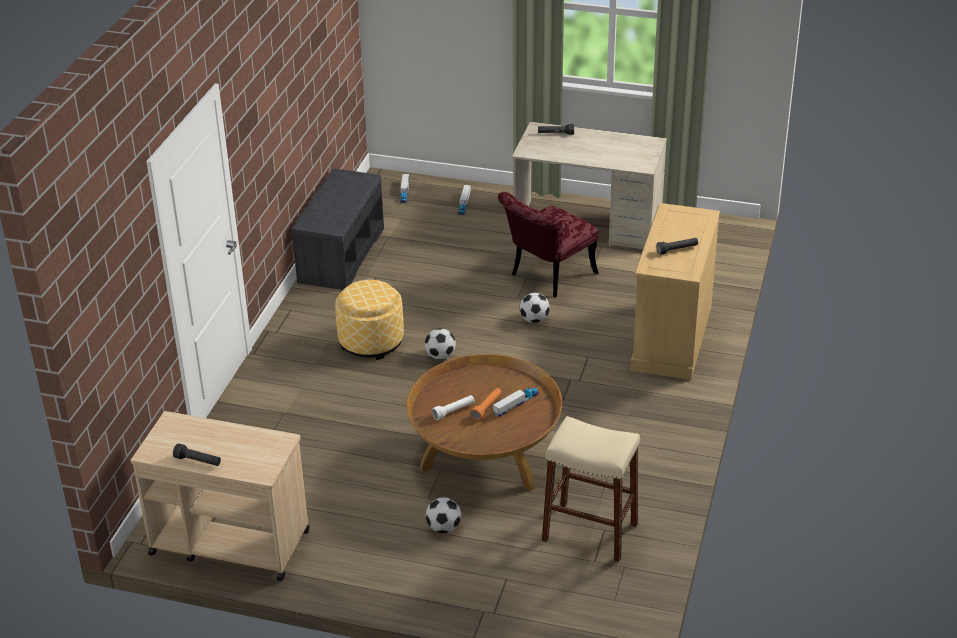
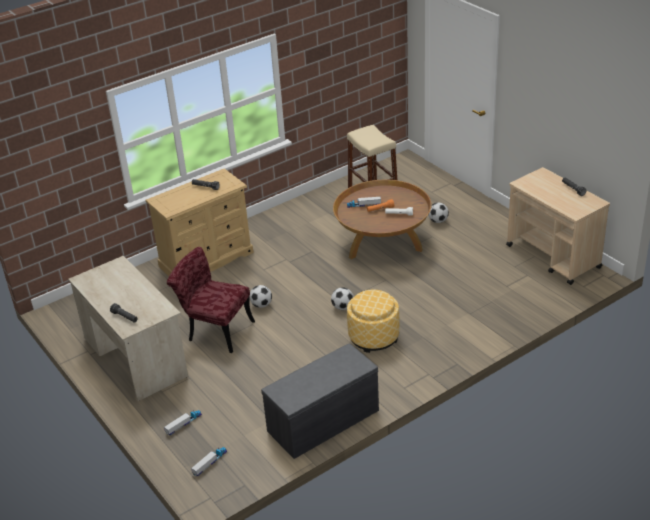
camera: 140 degrees left, 0 degrees up
red chair [498,192,599,298] -> red chair turned 150 degrees counterclockwise [167,247,255,353]

